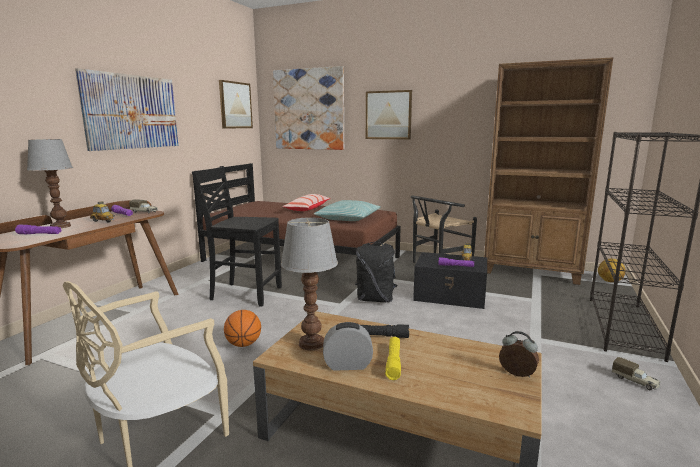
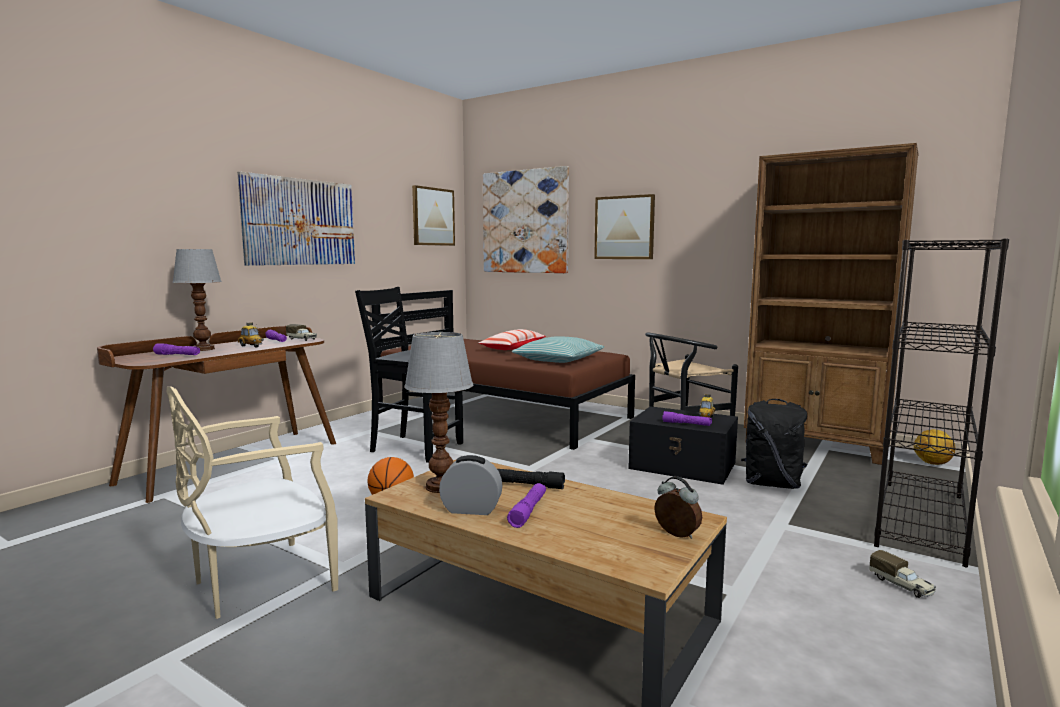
camera: 10 degrees right, 5 degrees down
black backpack [355,242,397,302] -> black backpack moved to [741,399,808,489]
yellow flashlight [385,337,401,380] -> purple flashlight [507,483,546,528]

